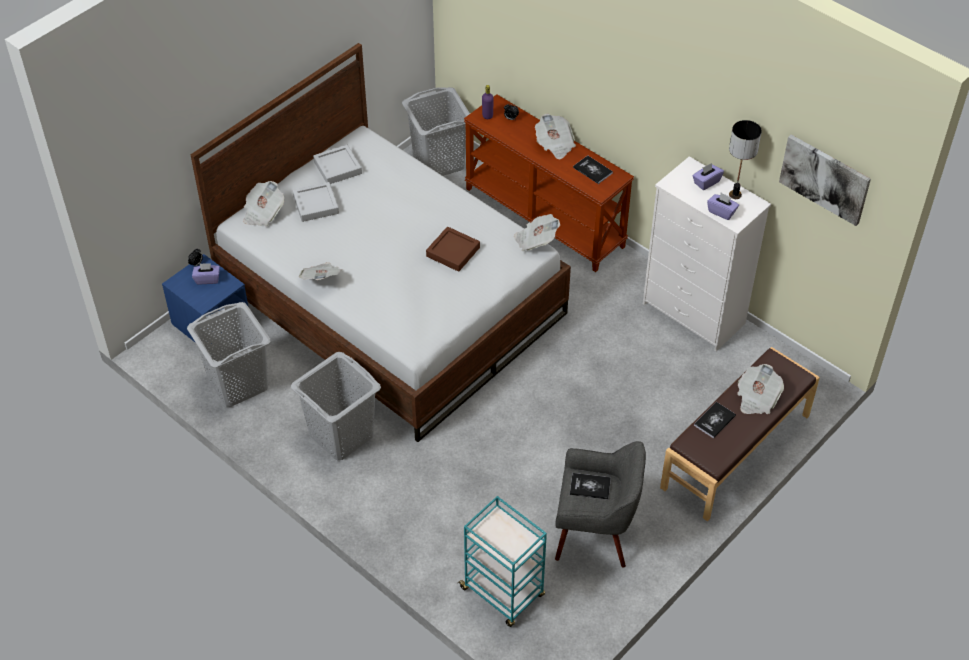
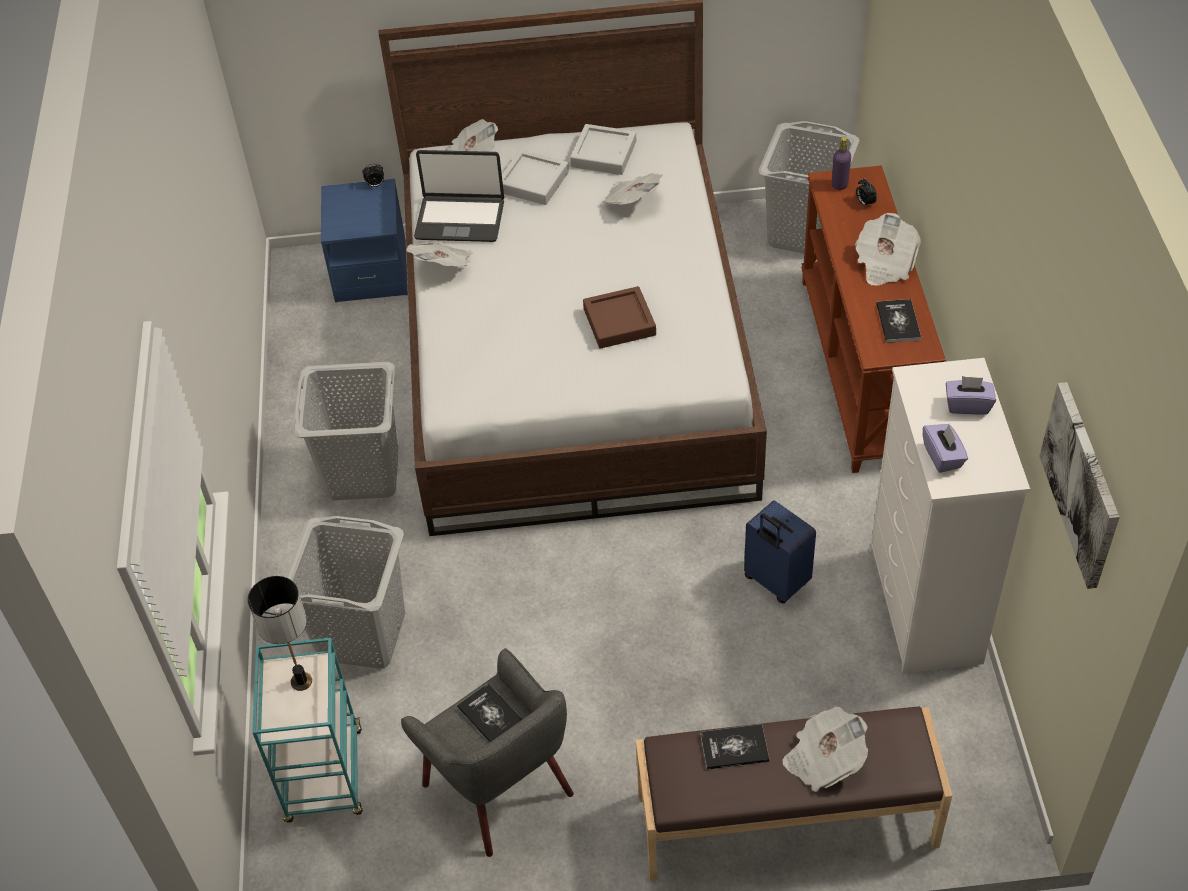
camera: 45 degrees right, 0 degrees up
grey laundry basket [187,302,270,407] -> grey laundry basket moved to [286,516,405,668]
purple tissue box [192,263,220,284] -> none
newspaper [514,214,560,251] -> newspaper moved to [602,173,663,205]
table lamp [729,120,762,199] -> table lamp moved to [248,576,312,691]
none -> laptop [414,150,504,242]
none -> blue suitcase [744,500,816,603]

